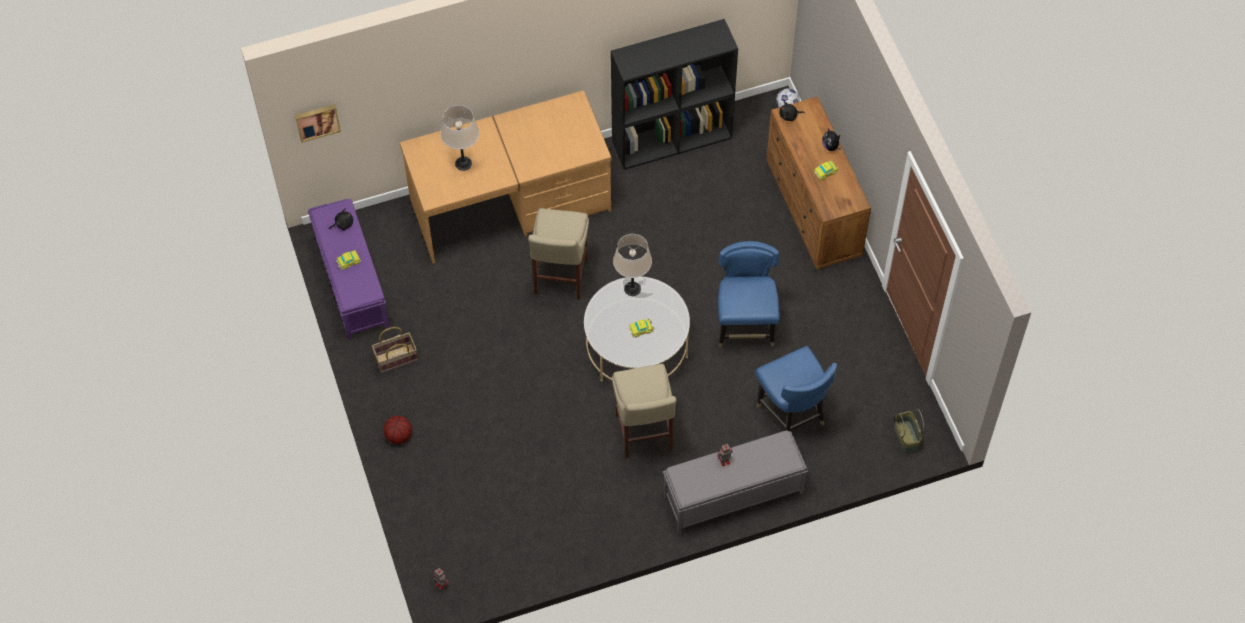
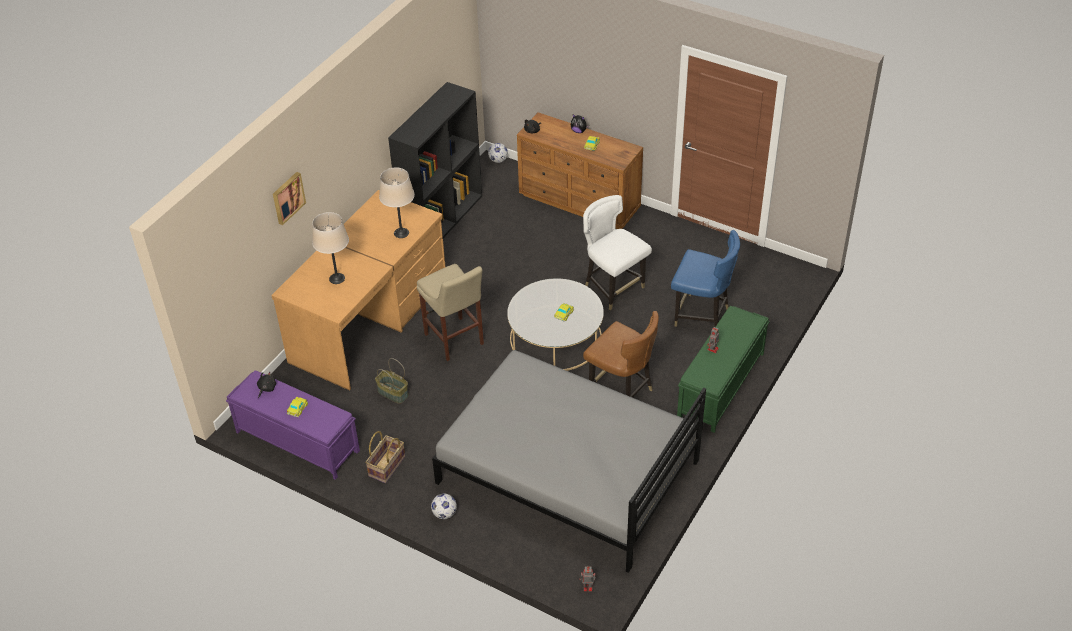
camera: 40 degrees left, 15 degrees down
picture [295,104,341,143] -> picture moved to [273,172,306,225]
basketball [384,416,412,444] -> football [431,493,457,519]
beige stool [612,364,677,458] -> brown chair [583,311,659,398]
beige table lamp [613,234,652,296] -> beige table lamp moved to [379,167,415,238]
grey bench [663,430,808,534] -> green bench [677,306,770,433]
blue chair [718,241,780,347] -> white chair [583,195,652,310]
basket [894,409,924,453] -> basket moved to [375,358,409,404]
none -> grey bed [432,350,706,573]

